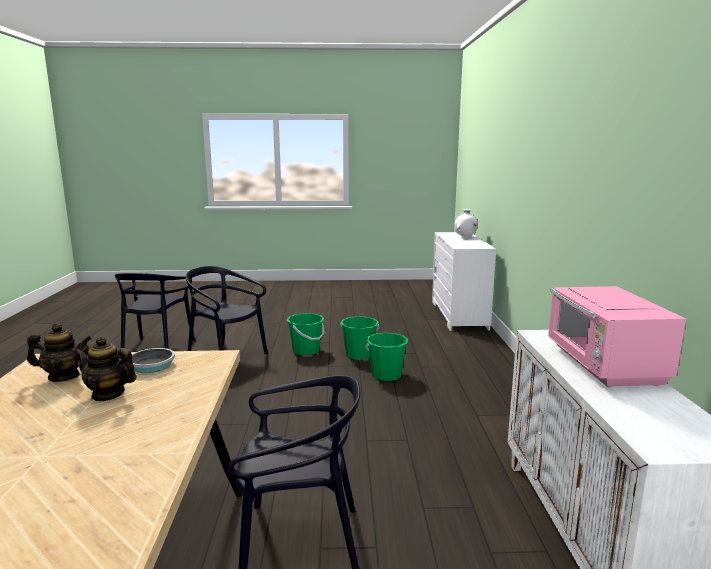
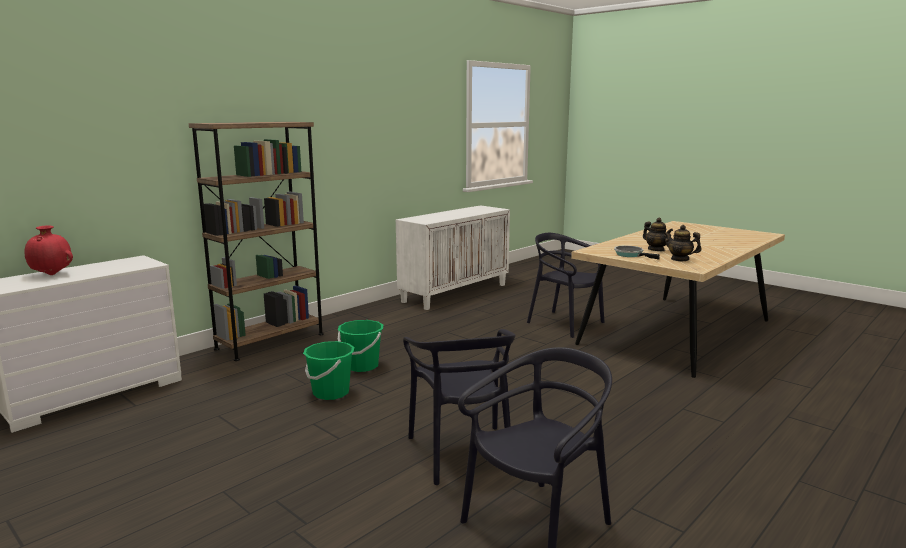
camera: 135 degrees left, 0 degrees up
green bucket [287,313,324,356] -> none
white vase [454,209,478,238] -> red vase [24,225,73,275]
pink microwave [548,286,686,388] -> none
none -> brown bookcase [189,122,324,361]

